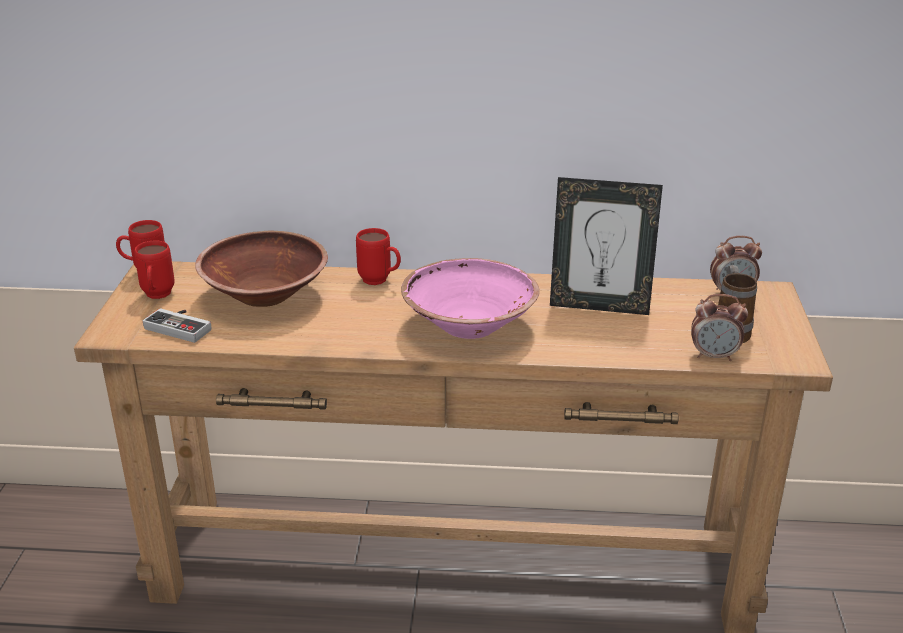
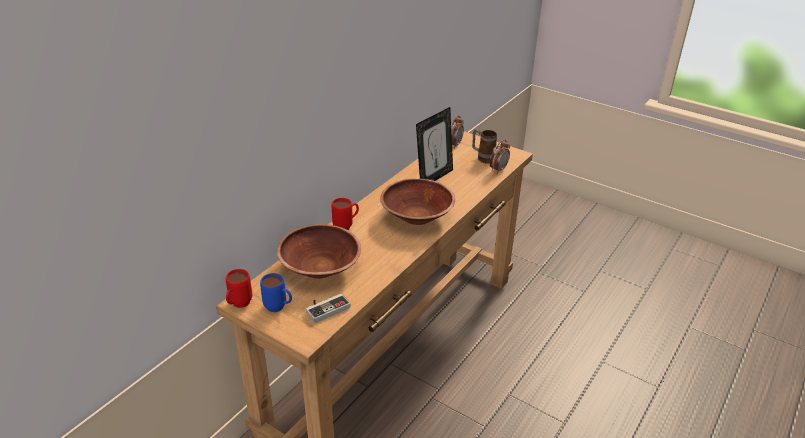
camera: 60 degrees left, 5 degrees up
red mug [134,240,175,299] -> blue mug [260,273,292,312]
pink bowl [401,258,540,339] -> brown bowl [380,179,455,225]

